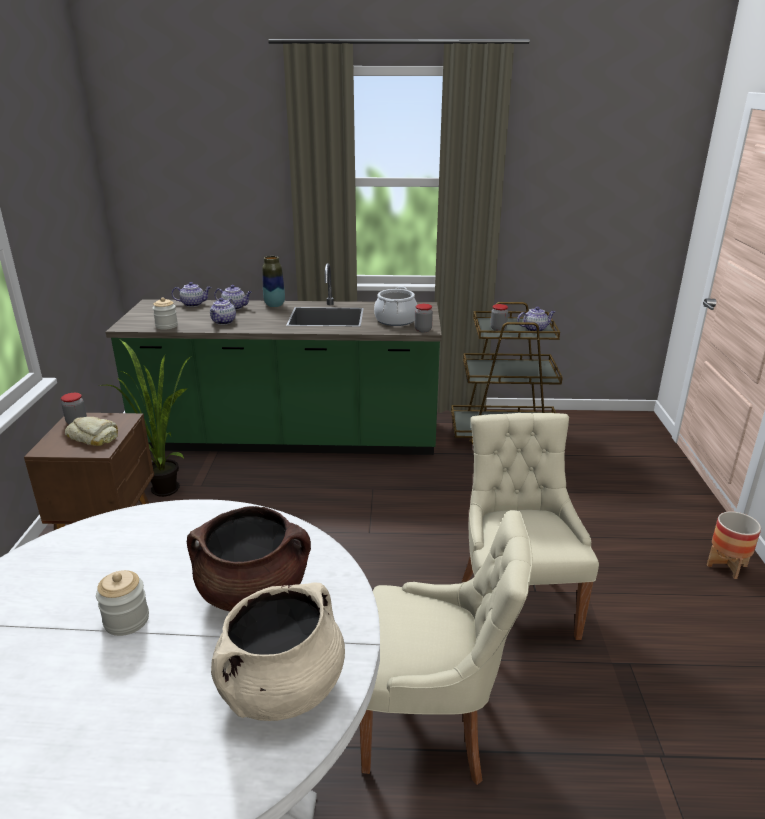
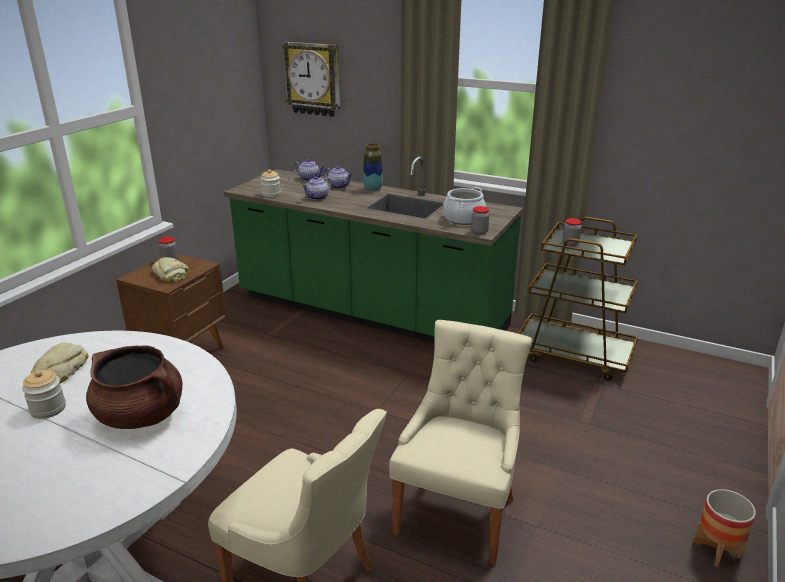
camera: 25 degrees right, 0 degrees up
potted plant [98,340,192,497] -> none
beige cooking pot [211,582,345,721] -> none
teapot [517,307,555,331] -> none
none -> bread [31,343,89,384]
none -> wall clock [282,42,340,117]

